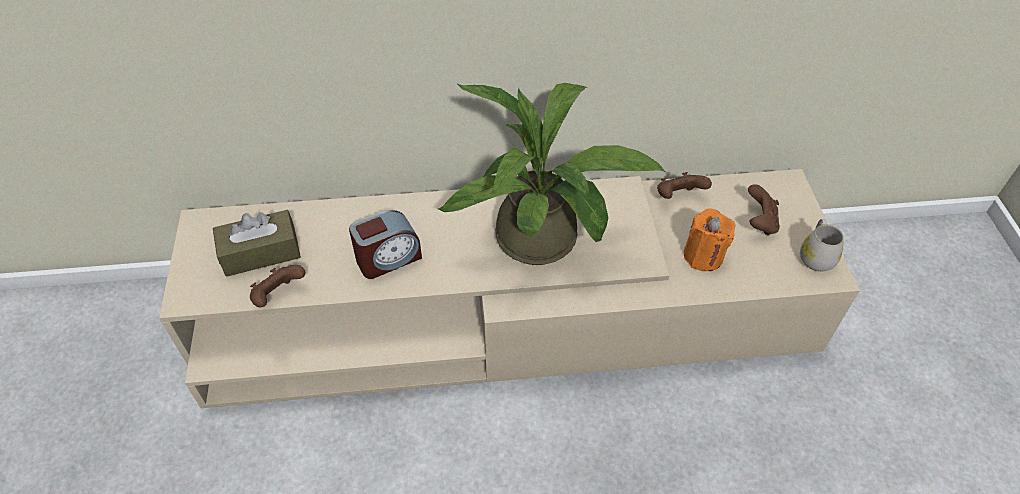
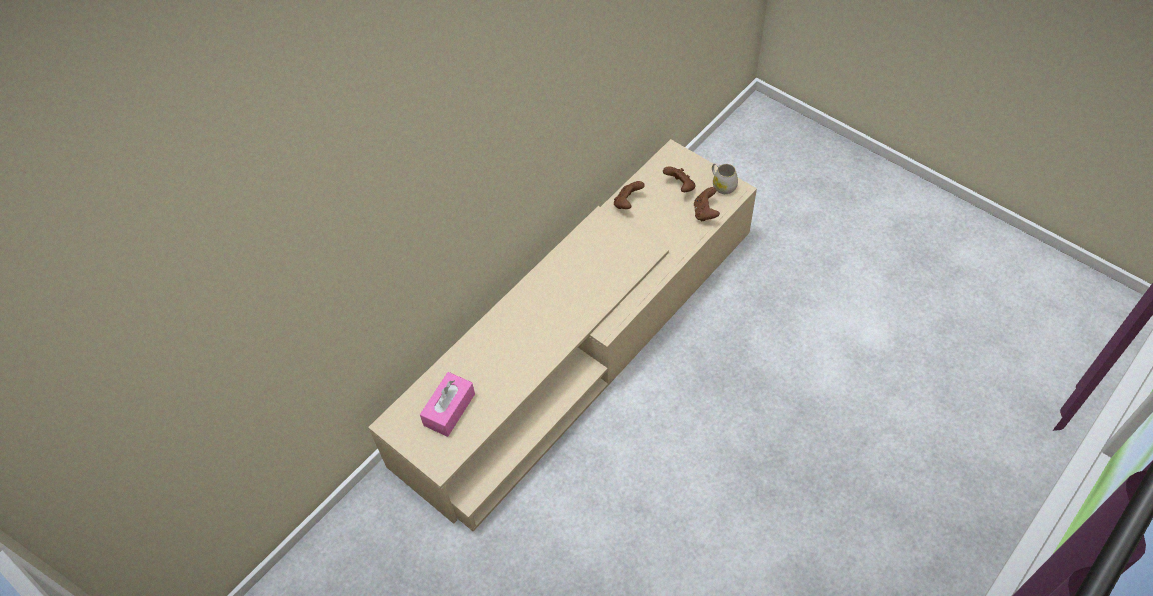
camera: 40 degrees left, 5 degrees up
brown tissue box [213,210,301,277] -> pink tissue box [420,372,475,437]
brown game controller [250,265,305,307] -> brown game controller moved to [694,187,720,222]
alarm clock [349,210,422,279] -> none
potted plant [438,83,665,265] -> none
orange candle [684,209,735,271] -> none

